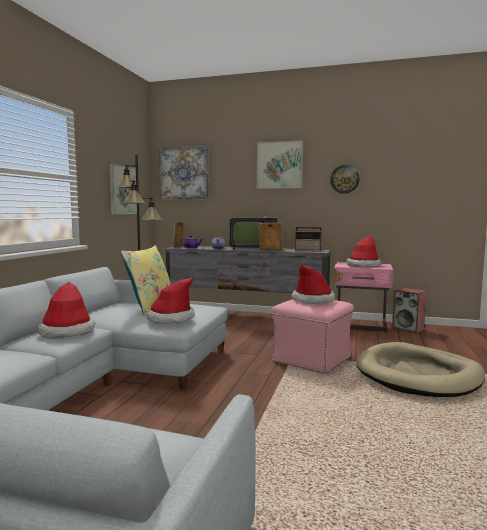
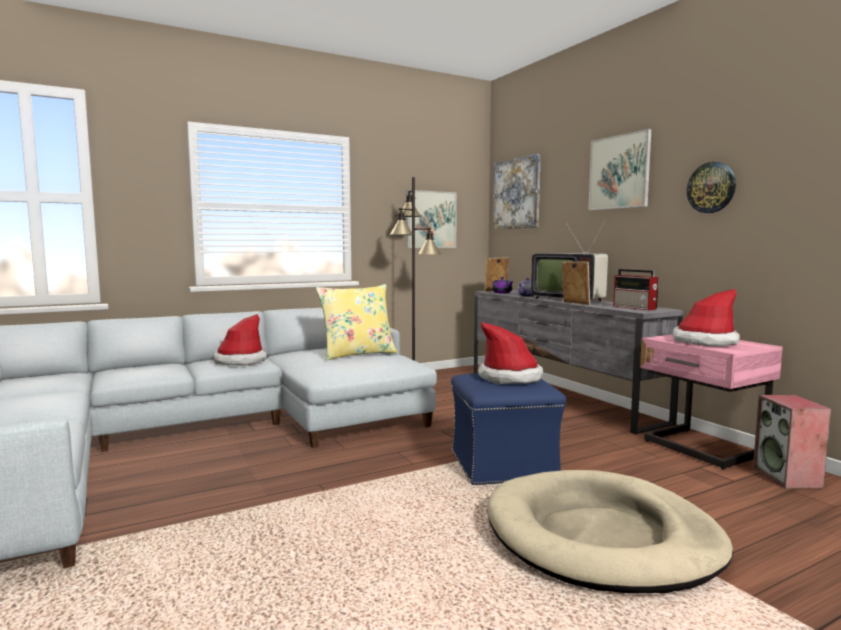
camera: 45 degrees right, 0 degrees up
hat [146,277,195,324] -> none
pink ottoman [271,299,354,374] -> blue ottoman [451,373,566,485]

